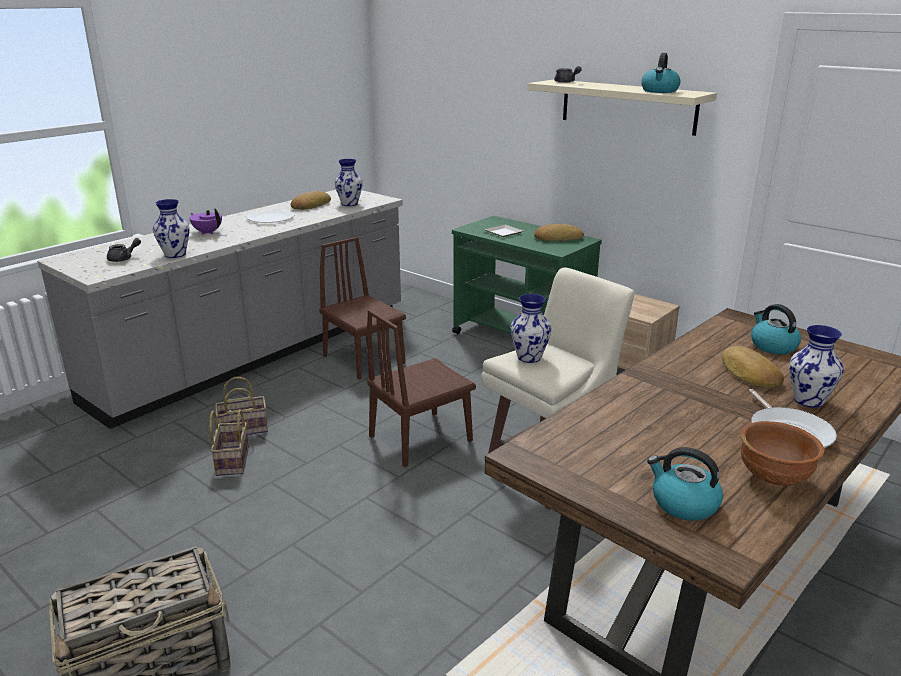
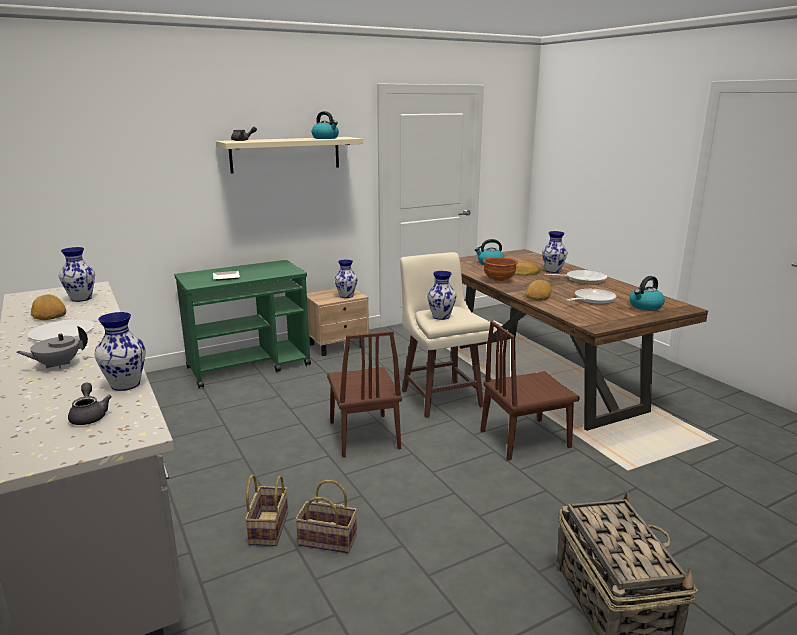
camera: 70 degrees left, 5 degrees down
purple teapot [189,208,222,235] -> grey teapot [17,326,88,369]
brown chair [319,237,406,380] -> brown chair moved to [480,321,580,461]
bread [534,224,584,241] -> bread moved to [525,280,552,301]
brown bowl [741,421,825,486] -> brown bowl moved to [483,257,518,282]
none -> vase [334,259,357,298]
none -> frying pan [567,289,616,304]

